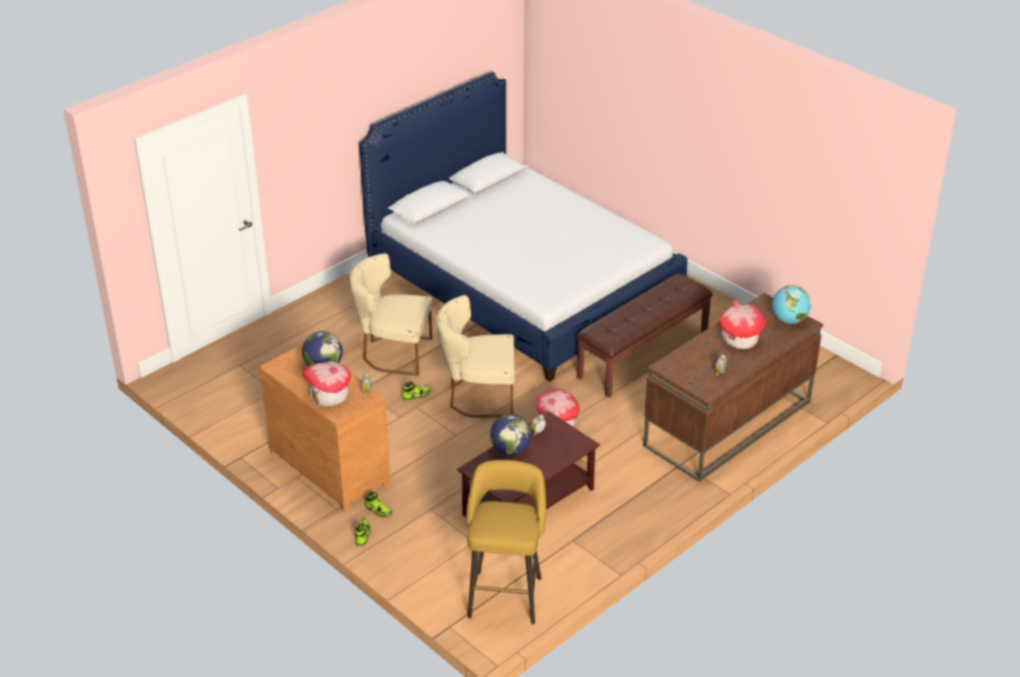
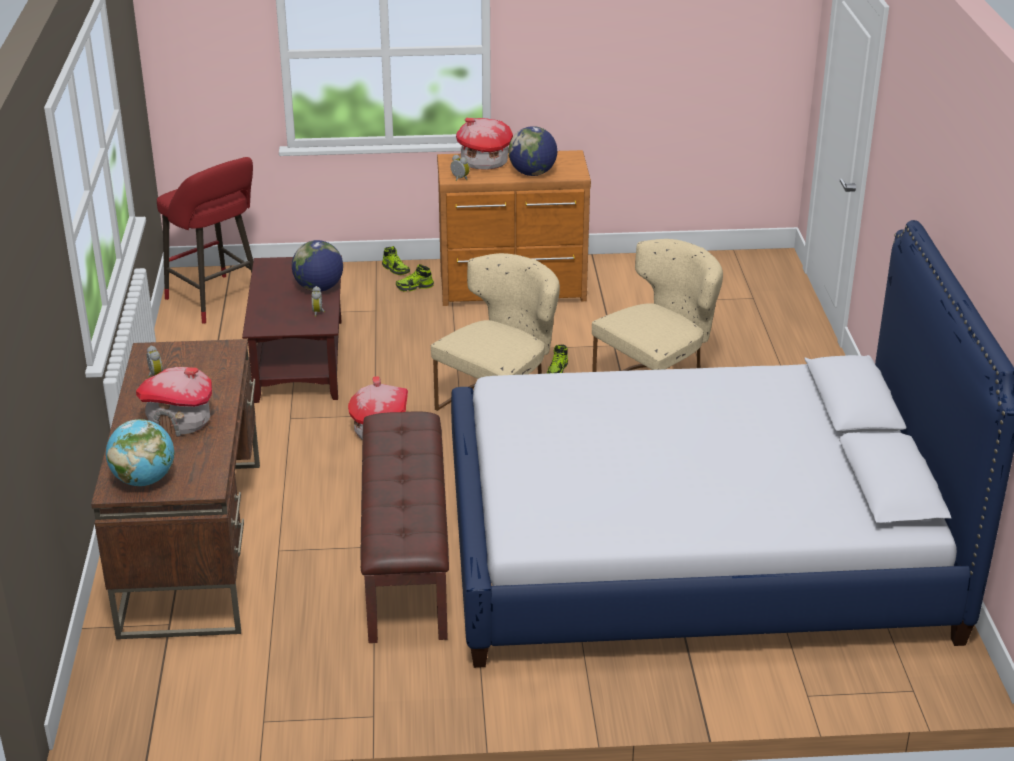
camera: 130 degrees right, 5 degrees down
yellow stool [466,460,546,624] -> red stool [157,157,253,324]

